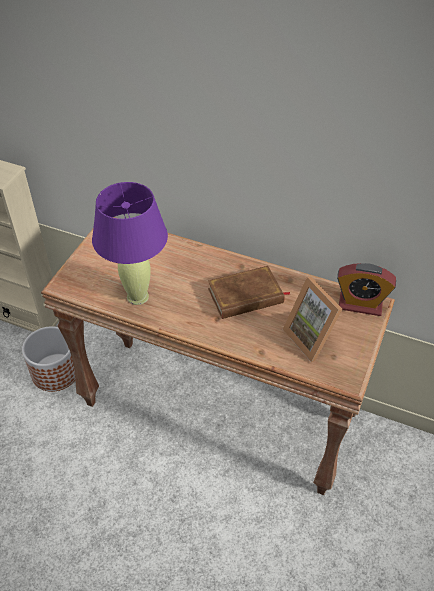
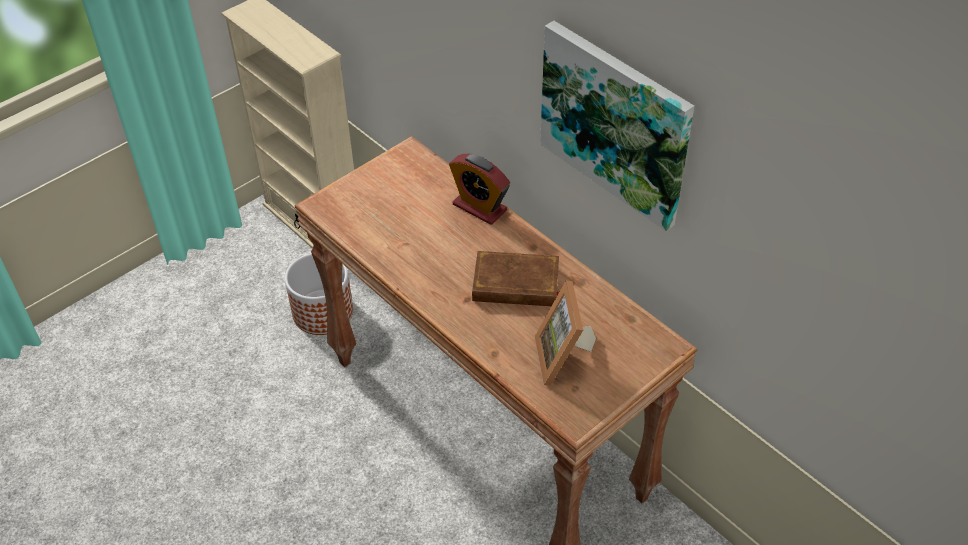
camera: 25 degrees right, 0 degrees up
purple table lamp [92,182,168,305] -> none
alarm clock [337,263,396,316] -> alarm clock moved to [449,154,510,225]
none -> picture [540,21,694,231]

